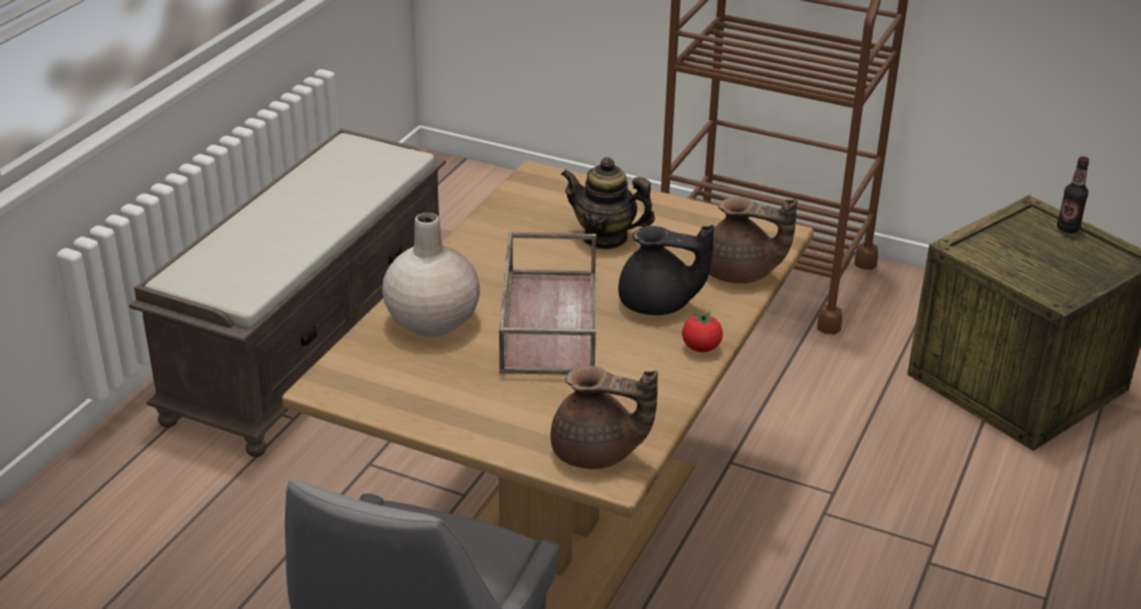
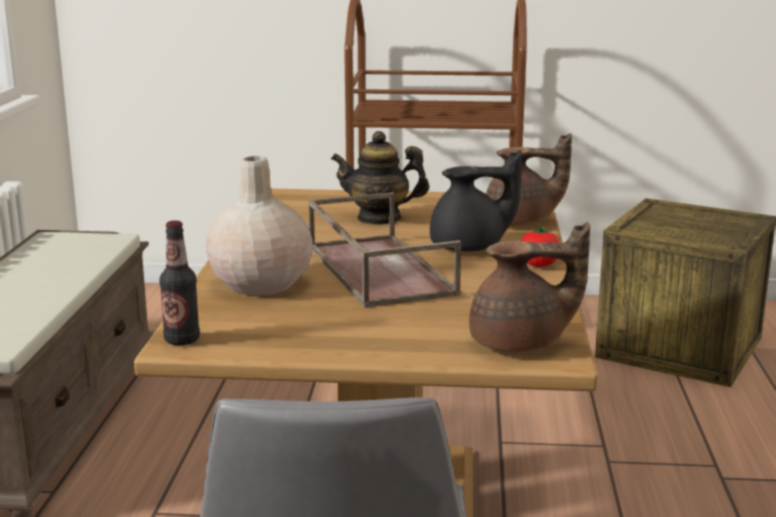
camera: 20 degrees left, 15 degrees down
bottle [1057,156,1089,233] -> bottle moved to [159,220,200,345]

